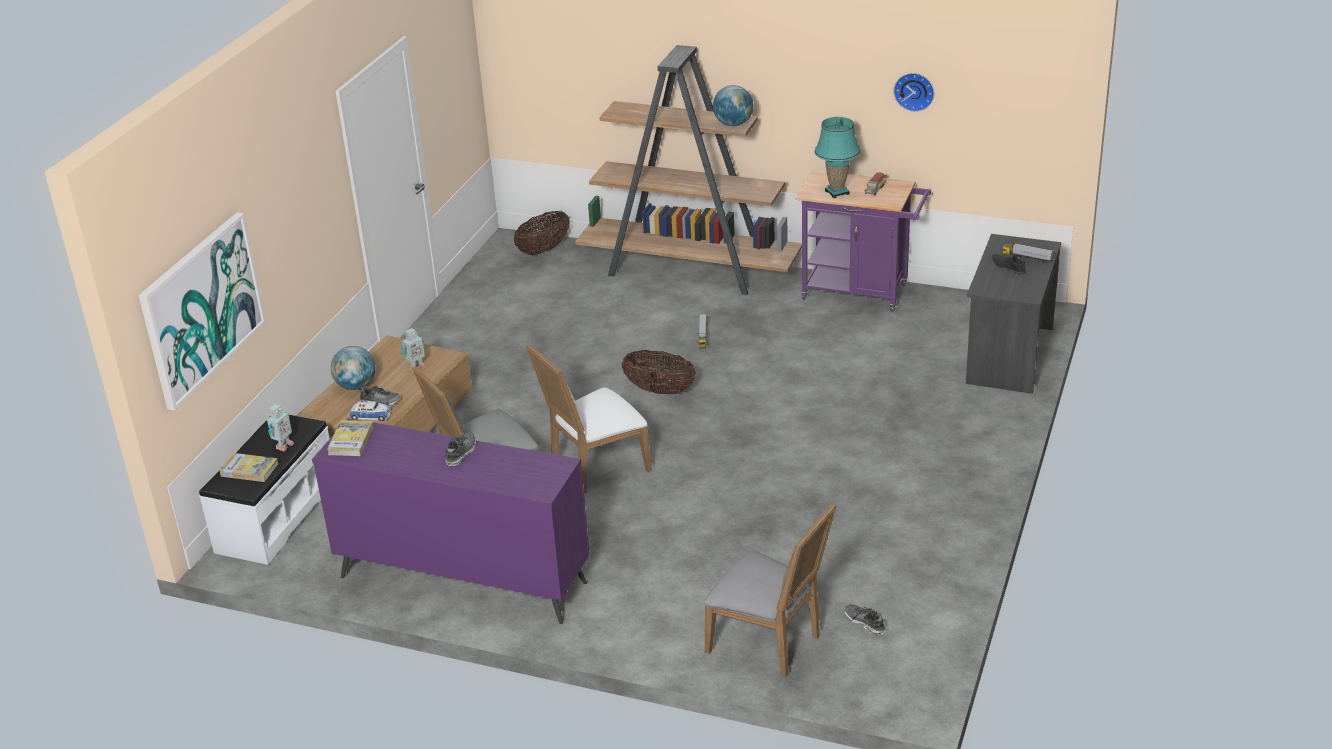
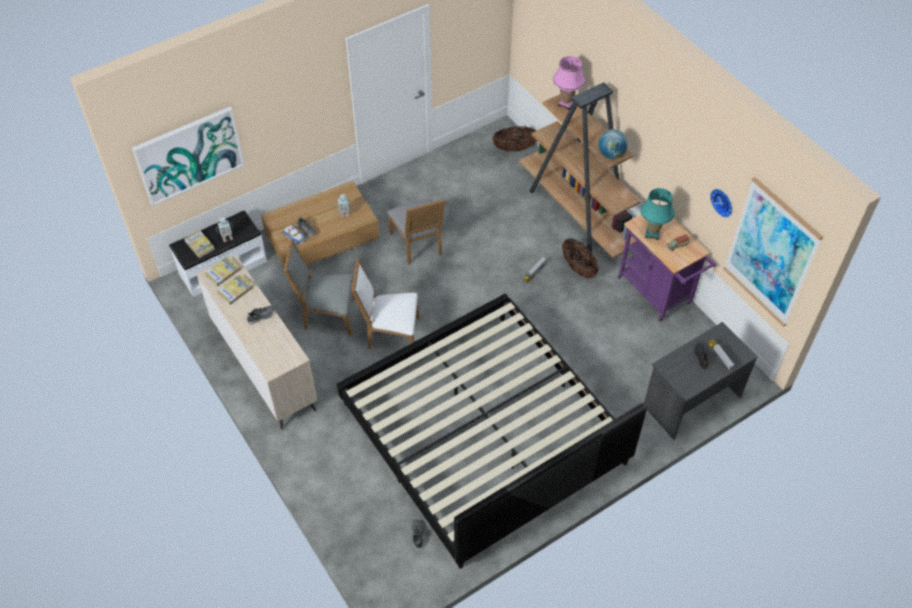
camera: 35 degrees right, 20 degrees up
purple dresser [312,418,590,624] -> beige dresser [196,255,318,430]
globe [331,346,375,390] -> none
basket [621,350,696,394] -> basket moved to [562,238,598,279]
grey chair [704,503,836,678] -> grey chair moved to [387,199,445,265]
none -> book [216,274,254,305]
none -> bed [337,294,647,569]
none -> pink table lamp [553,56,585,110]
none -> picture [723,177,823,327]

